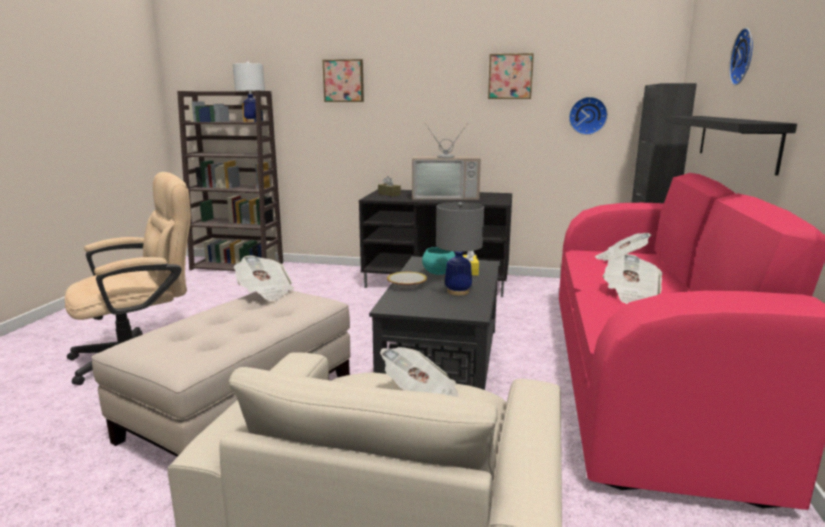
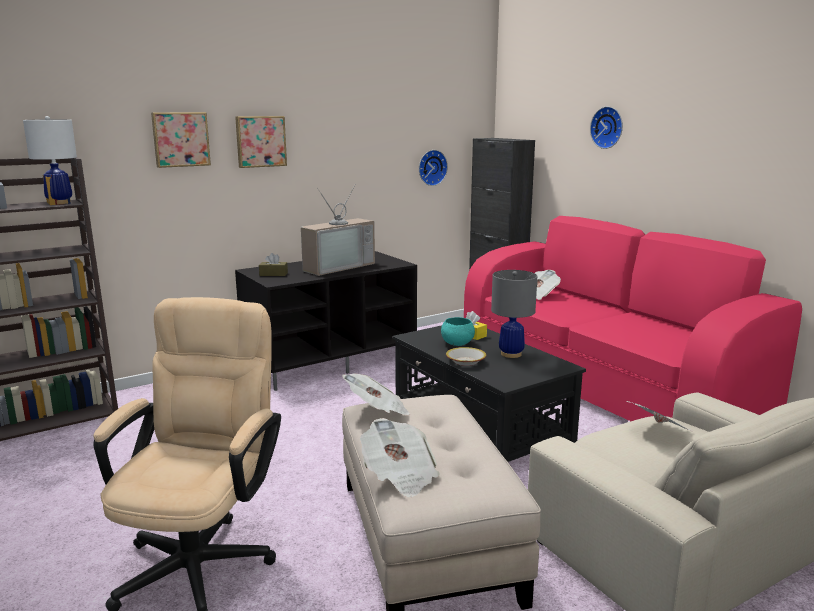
camera: 45 degrees left, 0 degrees up
picture [488,53,534,99] -> picture moved to [235,116,287,168]
newspaper [603,254,662,304] -> newspaper moved to [360,418,439,498]
black shelf [665,116,797,176] -> none

